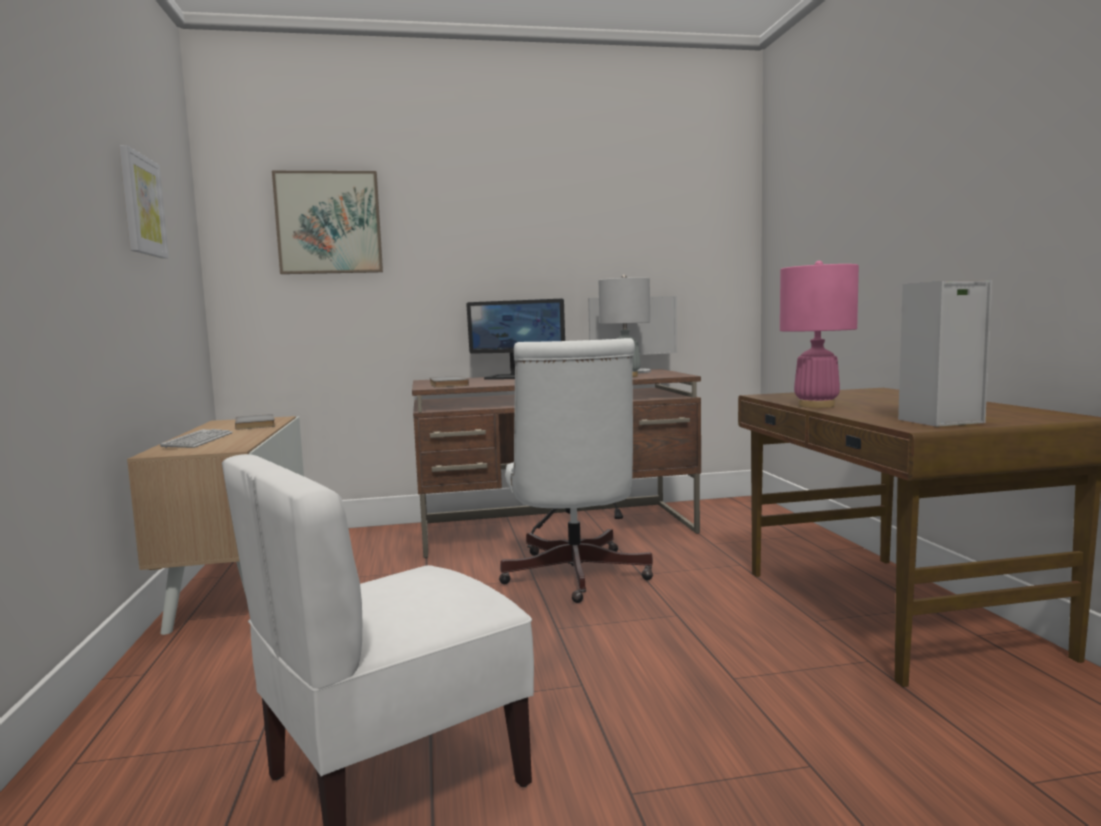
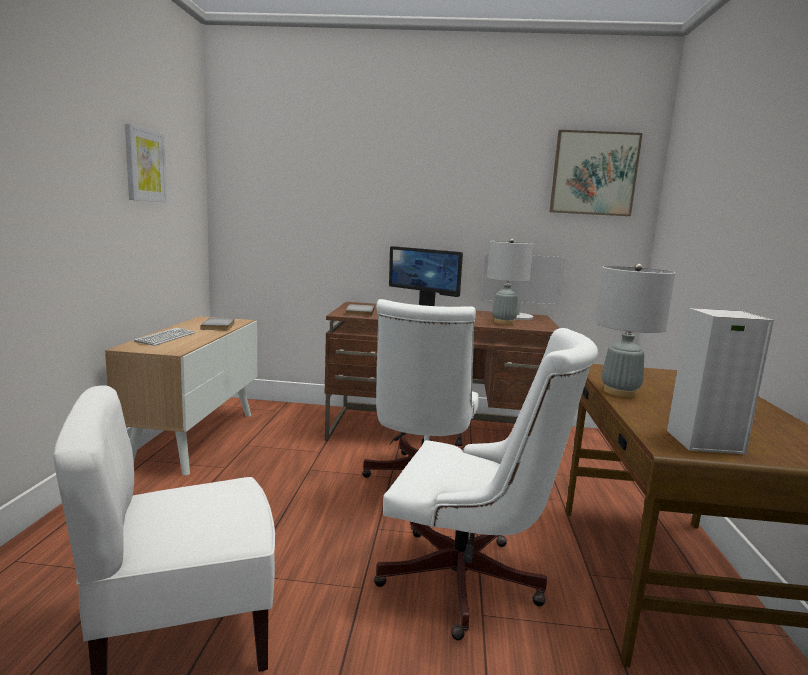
camera: 15 degrees right, 5 degrees up
picture [272,171,383,274] -> picture moved to [549,130,643,216]
pink table lamp [780,261,859,408] -> grey table lamp [595,264,676,397]
none -> white office chair [374,328,598,640]

